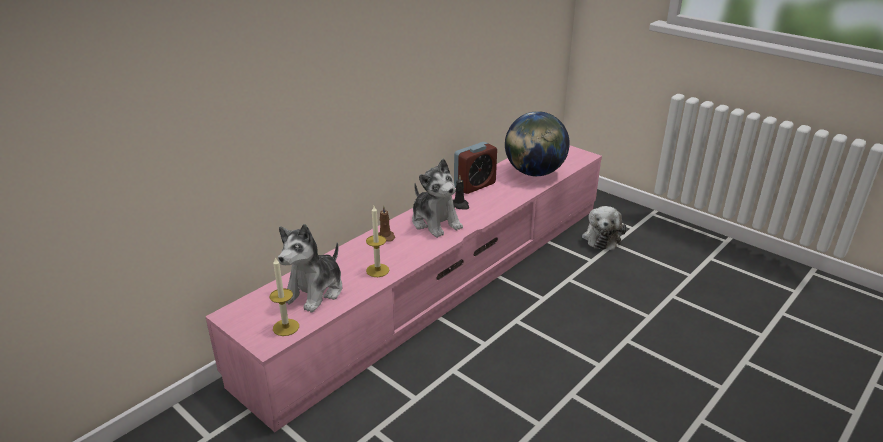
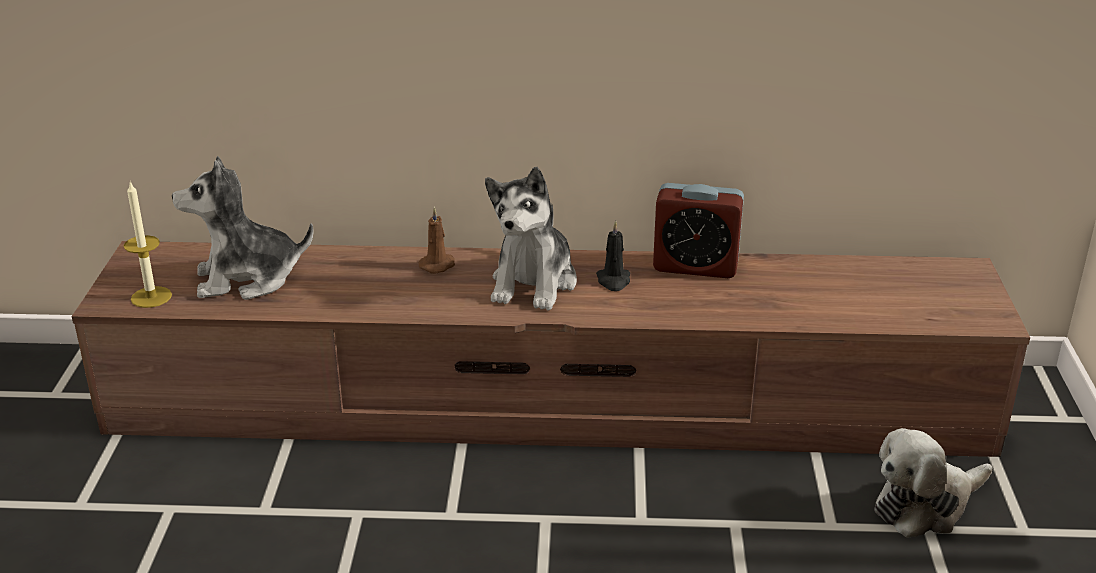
camera: 50 degrees right, 0 degrees up
pink tv stand [205,145,602,432] -> brown tv stand [71,241,1030,457]
candle [366,206,389,277] -> none
globe [505,111,570,176] -> none

